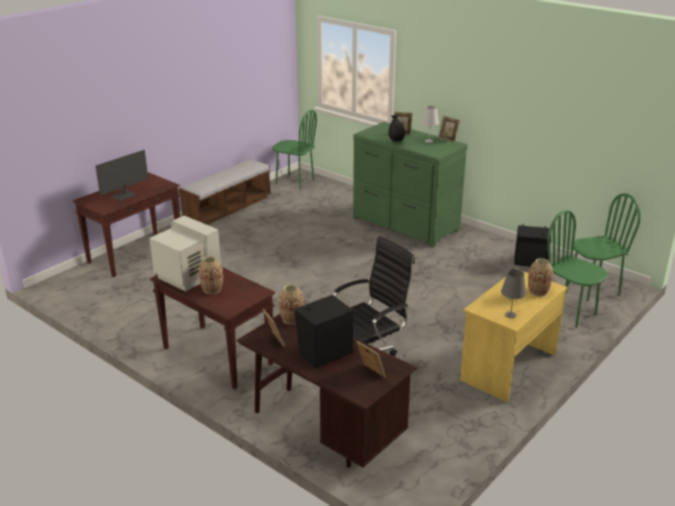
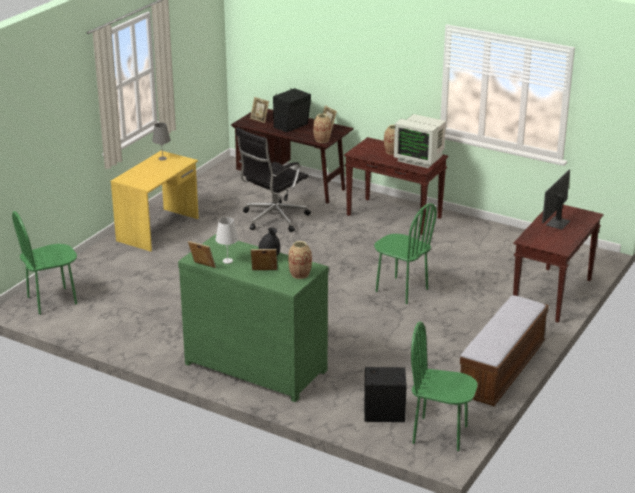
camera: 170 degrees right, 0 degrees up
black speaker [514,224,551,266] -> black speaker moved to [364,367,407,422]
vase [528,258,553,296] -> vase moved to [288,241,312,279]
green chair [547,210,608,328] -> green chair moved to [374,203,437,304]

